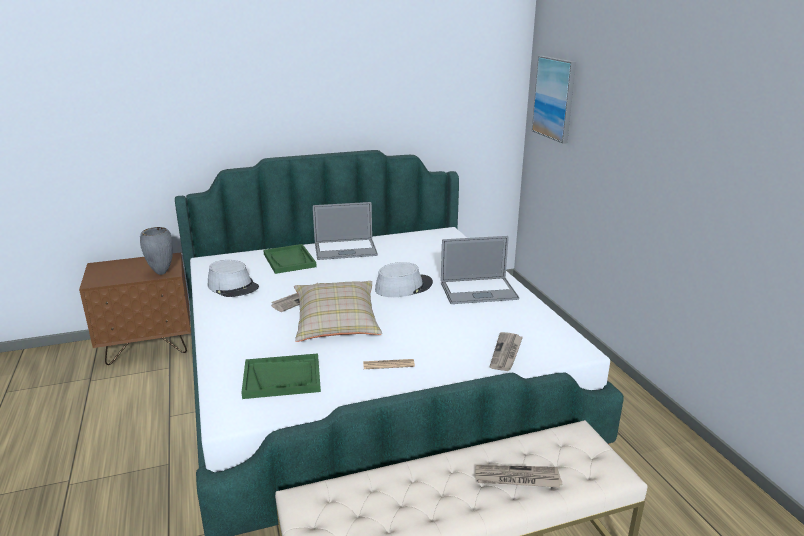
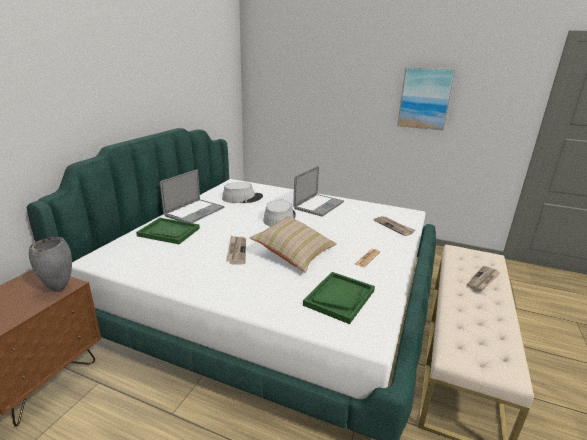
camera: 50 degrees left, 0 degrees up
grey hat [208,260,259,297] -> grey hat moved to [222,182,263,203]
picture [532,56,576,144] -> picture moved to [397,67,456,131]

